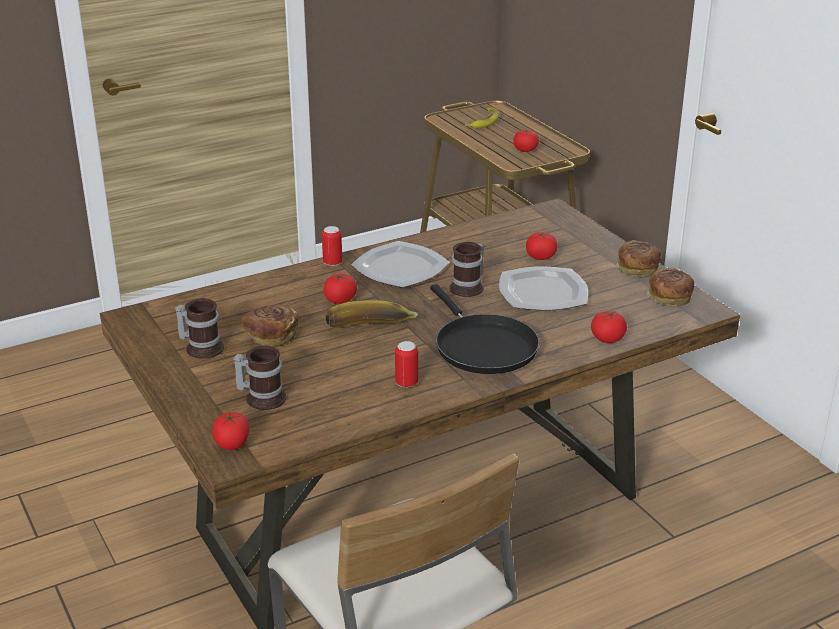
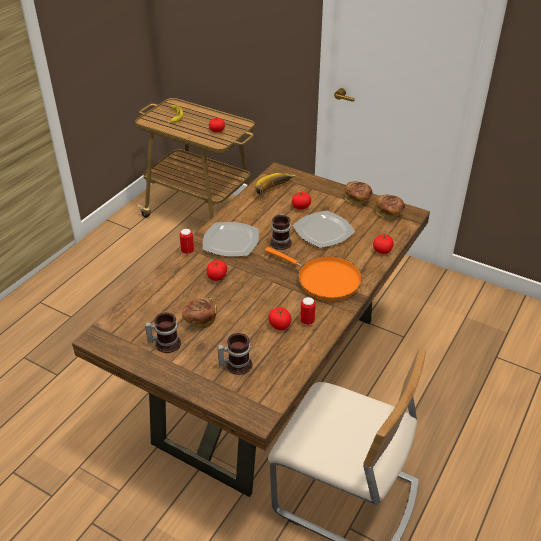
camera: 30 degrees left, 10 degrees up
tomato [212,412,250,450] -> tomato moved to [268,307,291,330]
banana [325,300,418,328] -> banana moved to [255,173,296,195]
black frying pan [430,284,539,374] -> orange frying pan [265,247,362,301]

